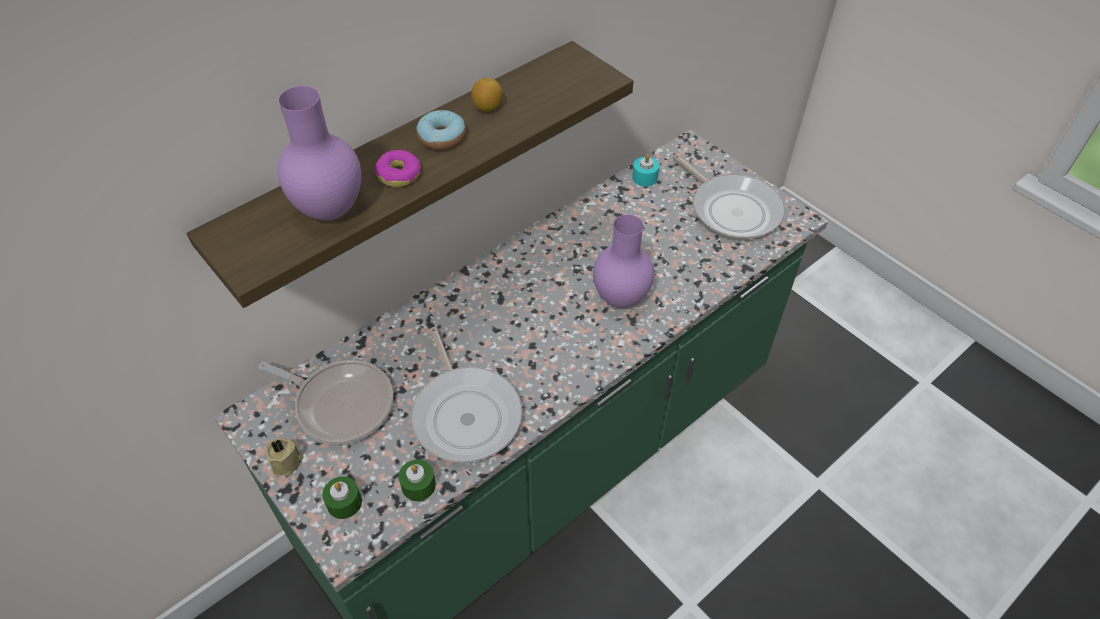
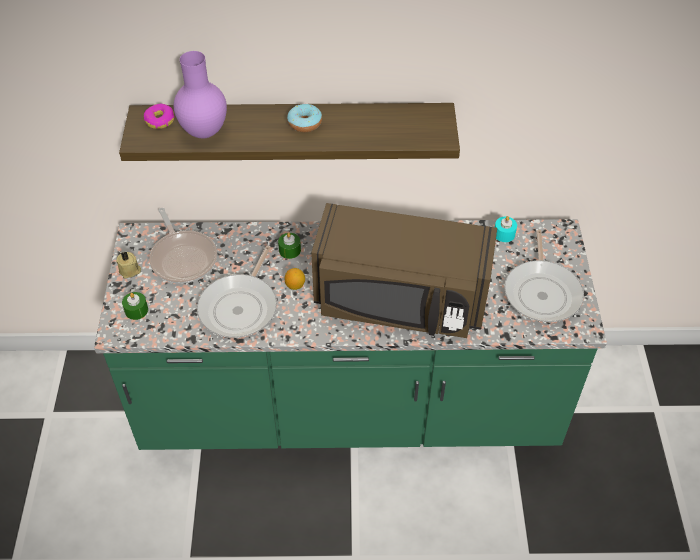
camera: 40 degrees right, 0 degrees up
donut [375,150,421,187] -> donut moved to [144,104,175,129]
green candle [399,460,436,501] -> green candle moved to [278,232,301,259]
lemon [471,78,503,112] -> lemon moved to [284,268,305,290]
purple vase [593,214,654,308] -> brown microwave [311,203,497,338]

